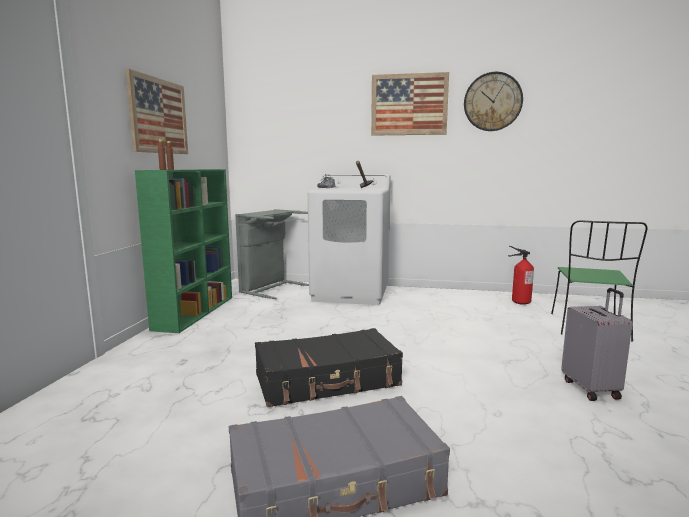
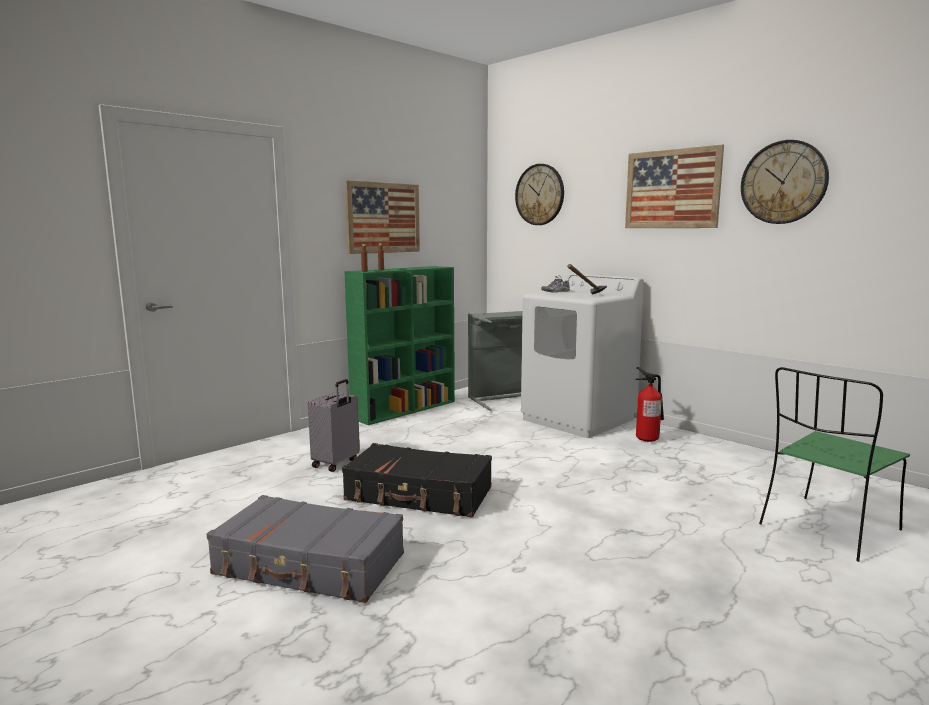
camera: 35 degrees right, 0 degrees up
fire extinguisher [508,246,534,305] -> fire extinguisher moved to [636,367,664,442]
grey suitcase [561,288,632,401] -> grey suitcase moved to [308,379,360,472]
none -> wall clock [515,164,564,225]

